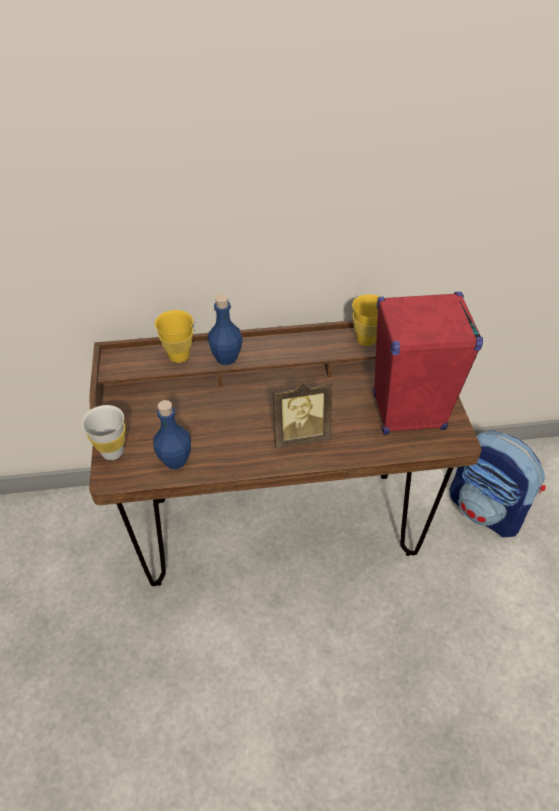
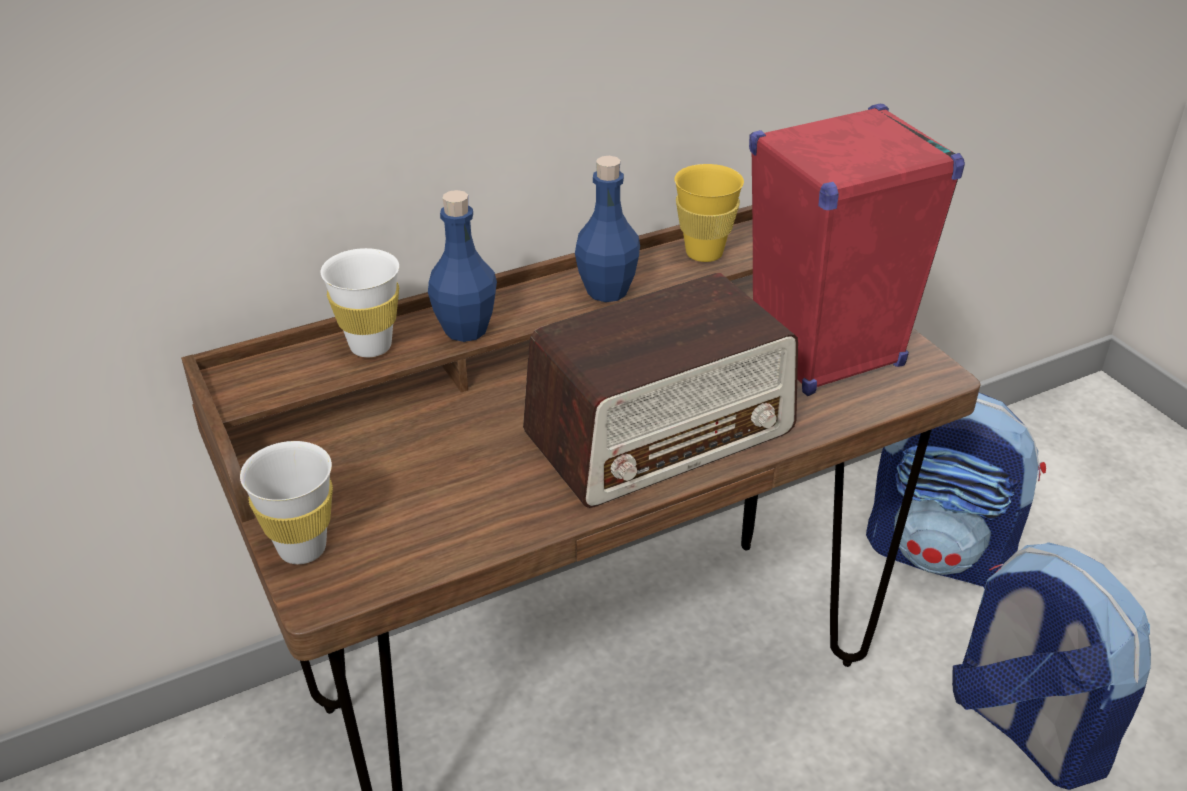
camera: 20 degrees left, 10 degrees down
blue bottle [153,400,191,469] -> blue bottle moved to [575,156,640,302]
yellow cup [155,310,193,363] -> white cup [321,248,399,357]
picture frame [273,383,332,449] -> radio [523,273,798,508]
none -> backpack [952,542,1151,790]

